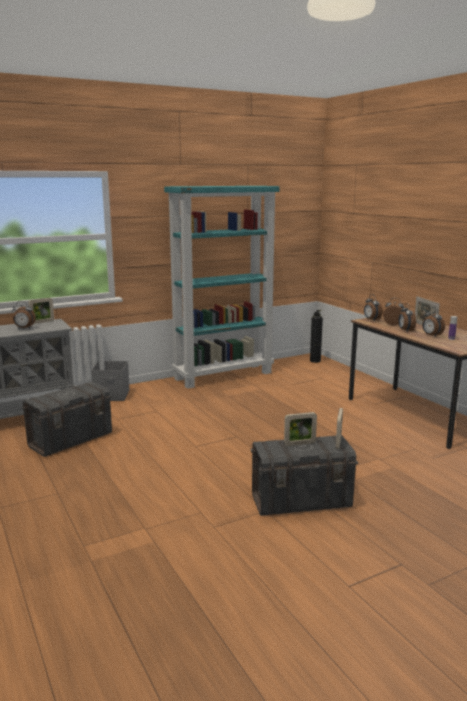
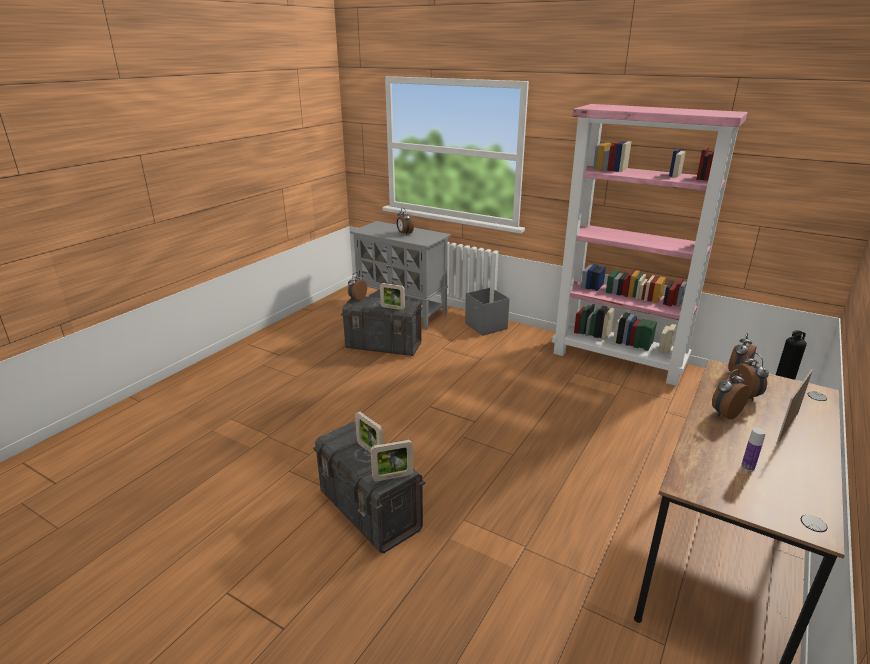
camera: 60 degrees right, 10 degrees up
picture frame [28,298,54,324] -> picture frame moved to [380,283,405,310]
turquoise bookcase [164,186,280,389] -> pink bookcase [552,104,748,386]
alarm clock [422,307,445,337] -> alarm clock moved to [348,272,367,301]

